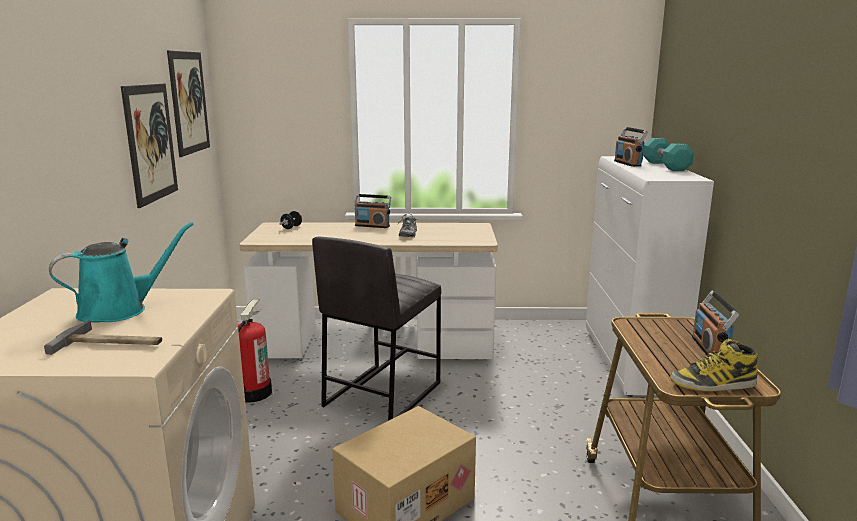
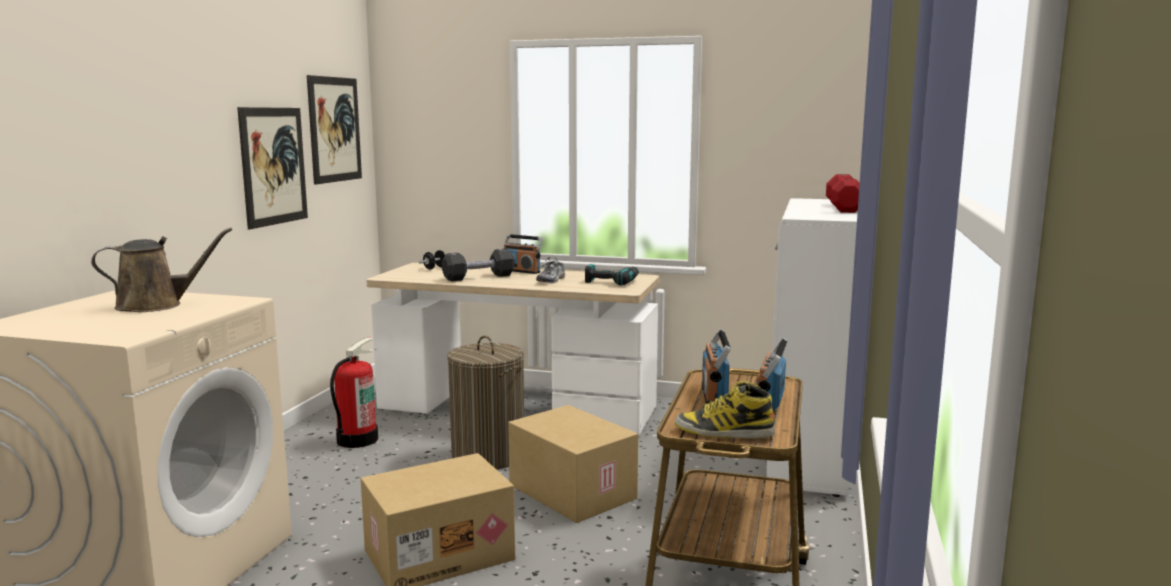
camera: 15 degrees right, 5 degrees down
hammer [44,320,162,355] -> none
turquoise watering can [49,222,194,323] -> brown watering can [91,227,232,312]
grey stool [312,237,441,421] -> laundry basket [447,336,524,470]
radio [614,127,648,167] -> radio moved to [701,329,731,404]
turquoise dumbbell [643,138,694,171] -> red dumbbell [826,174,860,213]
none -> black dumbbell [442,249,514,282]
none -> cardboard box [508,405,638,523]
none -> power drill [585,264,639,286]

